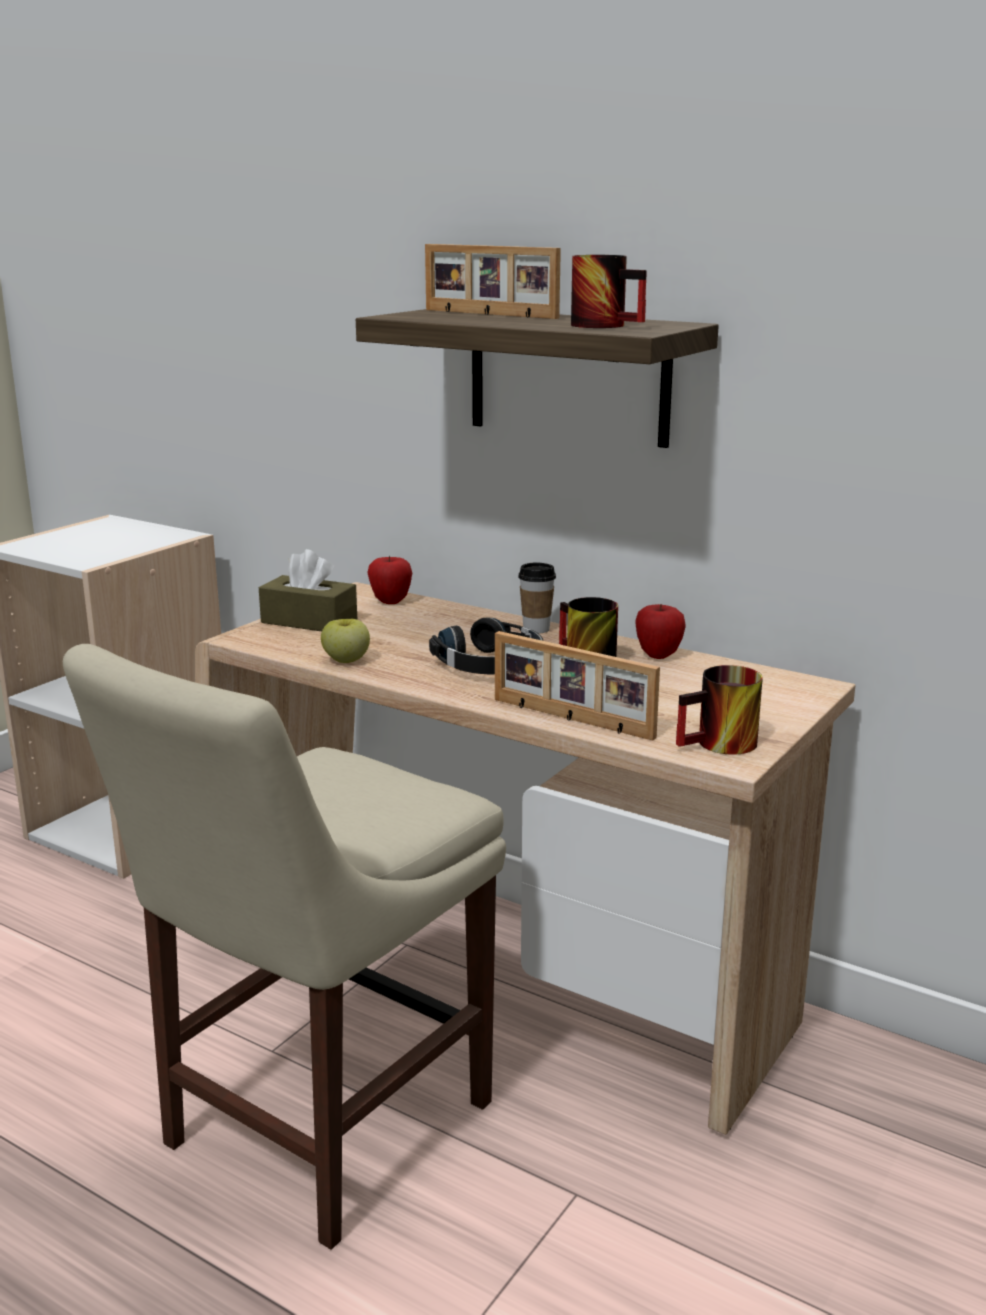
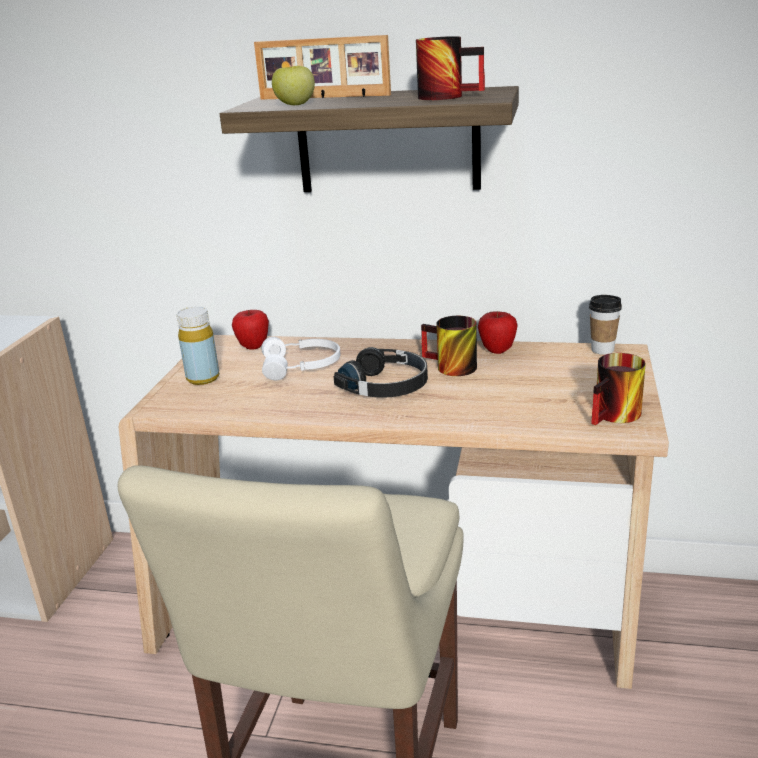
camera: 20 degrees left, 5 degrees up
brown tissue box [259,549,357,631] -> yellow bottle [177,306,220,385]
apple [321,619,370,663] -> apple moved to [272,66,315,105]
picture frame [495,631,660,741] -> none
cup [518,563,556,634] -> cup moved to [589,295,622,355]
none -> white headphones [261,337,341,380]

